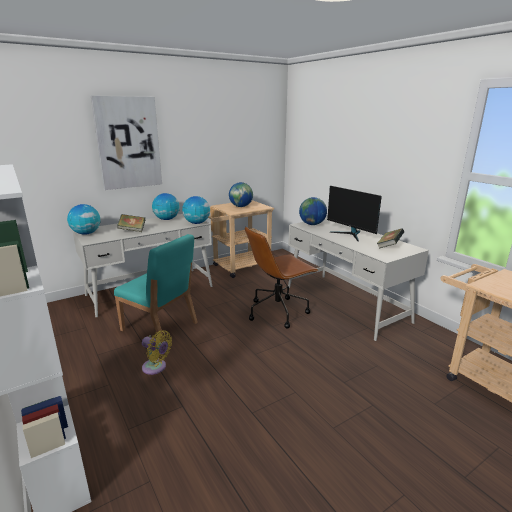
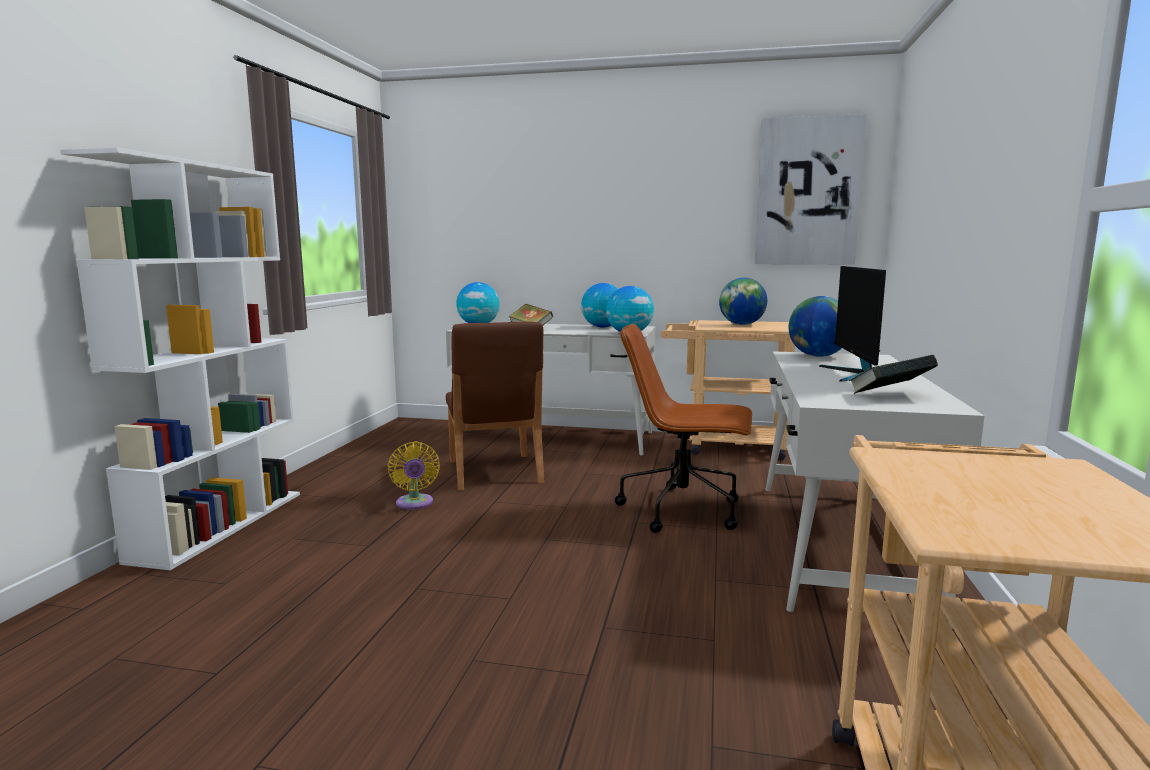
camera: 45 degrees right, 10 degrees down
picture [91,96,162,190] -> picture moved to [755,114,867,265]
turquoise chair [114,234,198,343] -> brown chair [446,321,544,491]

